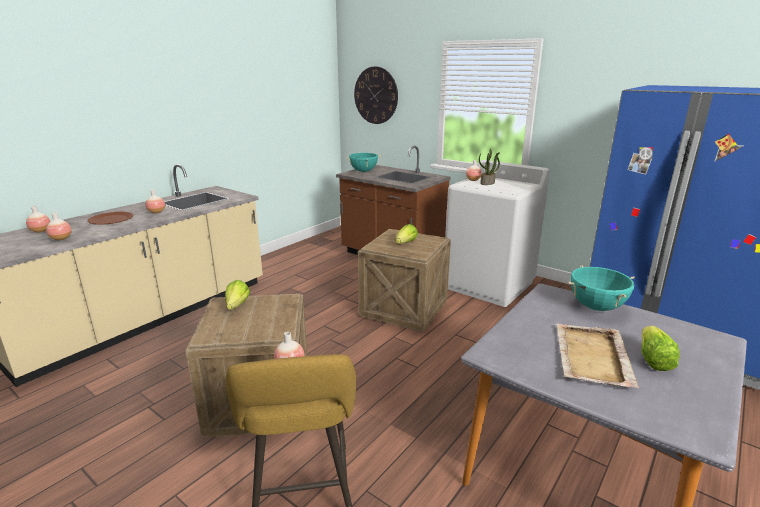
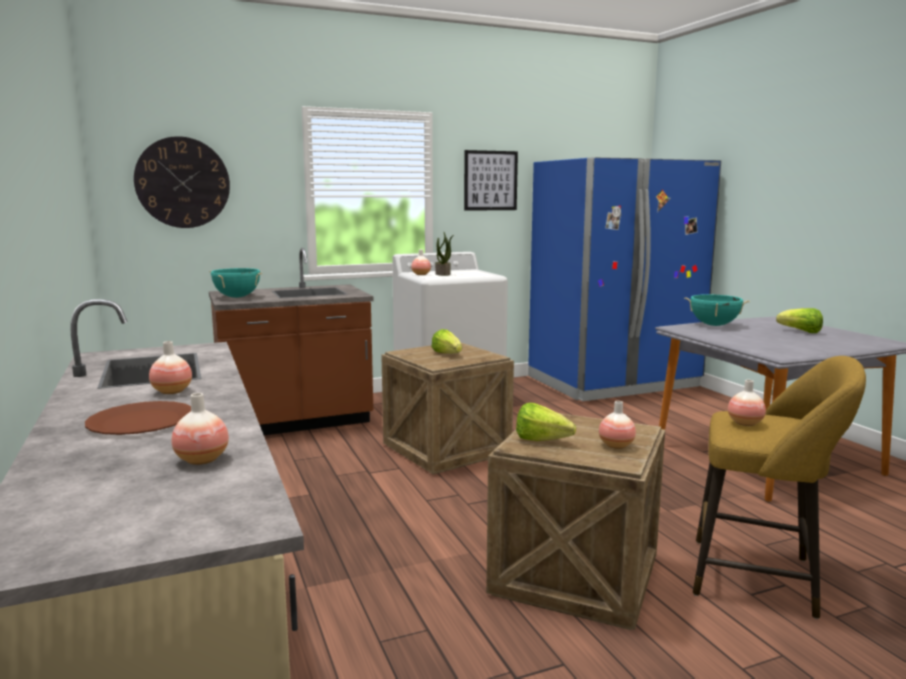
camera: 60 degrees left, 10 degrees down
vase [26,206,51,233] -> vase moved to [599,401,636,449]
beige tray [556,324,639,388] -> none
none -> picture [464,150,518,211]

